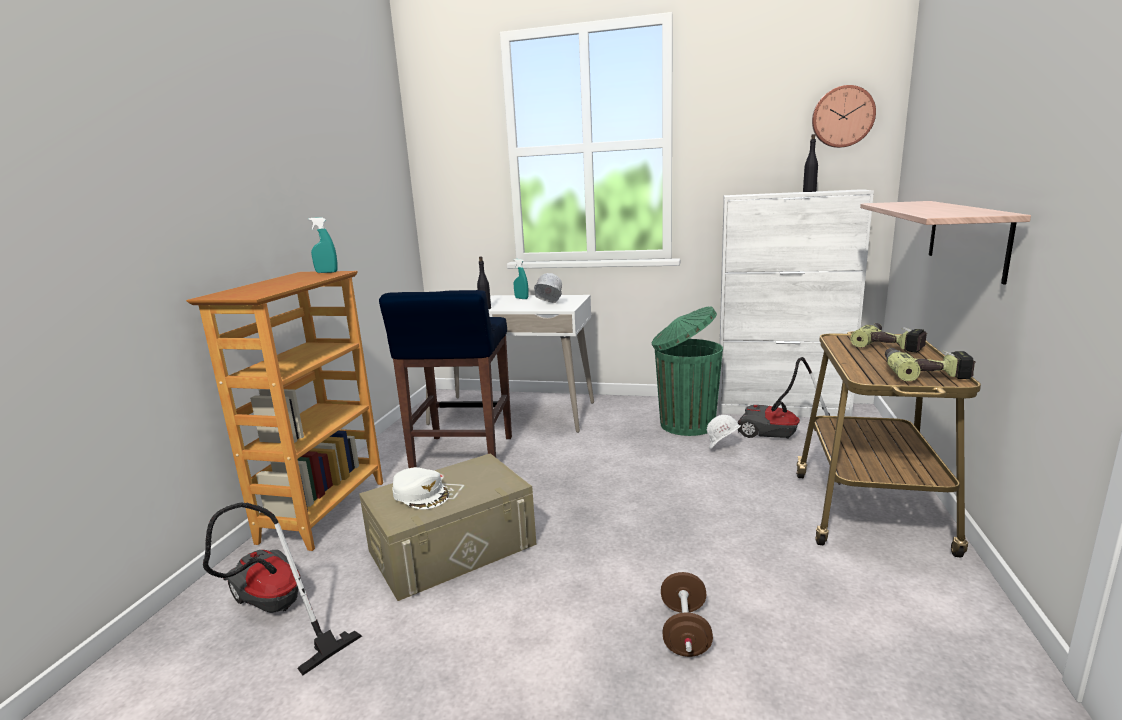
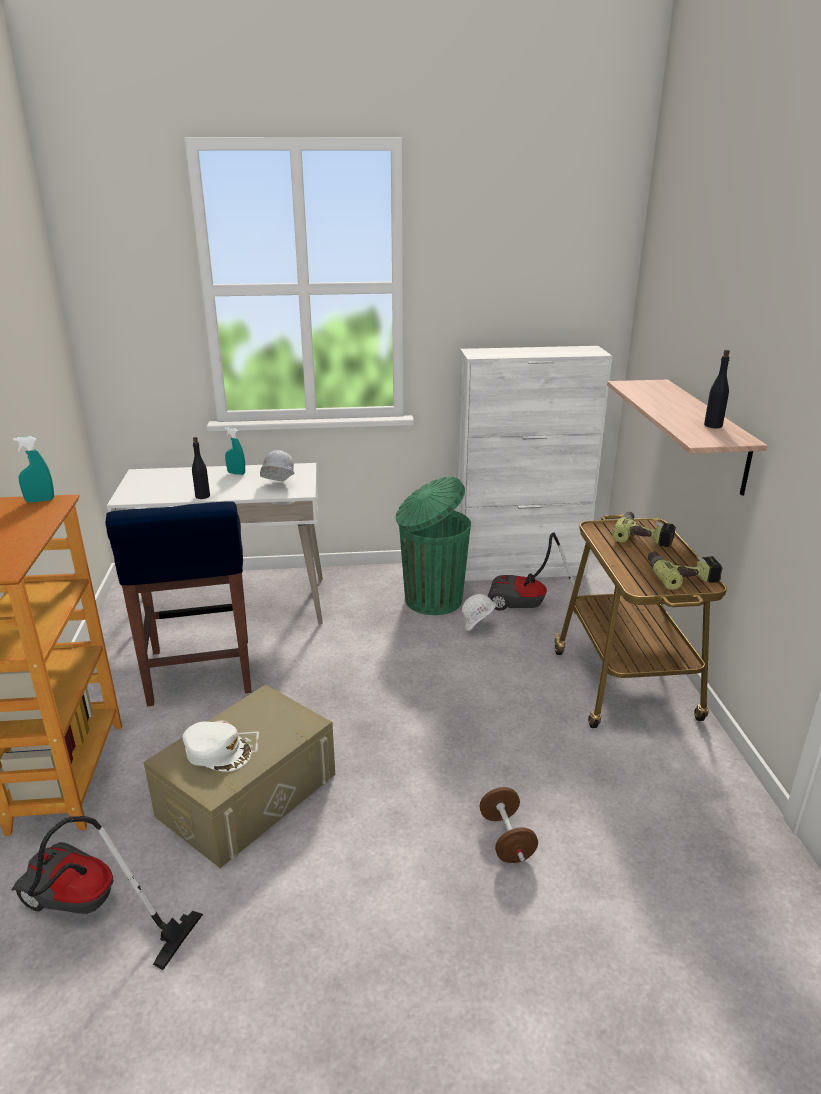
camera: 20 degrees left, 10 degrees up
black bottle [803,134,818,192] -> black bottle moved to [704,350,730,428]
wall clock [812,85,876,148] -> none

